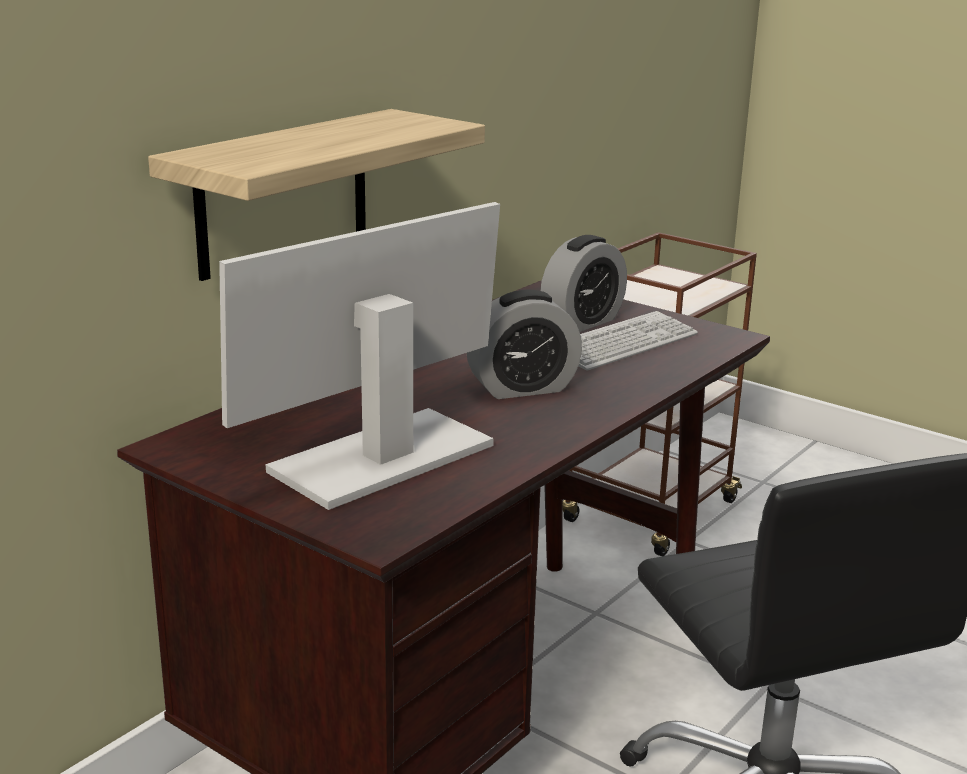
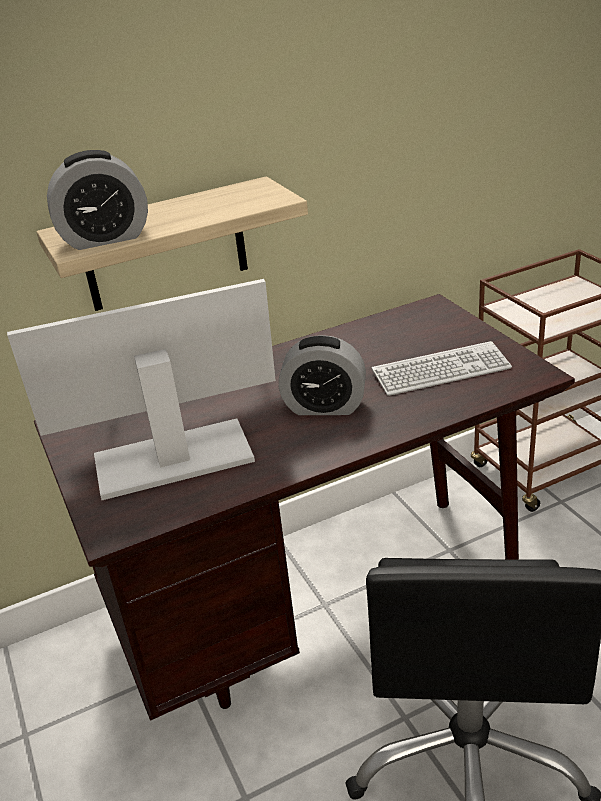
camera: 30 degrees right, 10 degrees up
alarm clock [540,235,627,332] -> alarm clock moved to [47,150,148,250]

